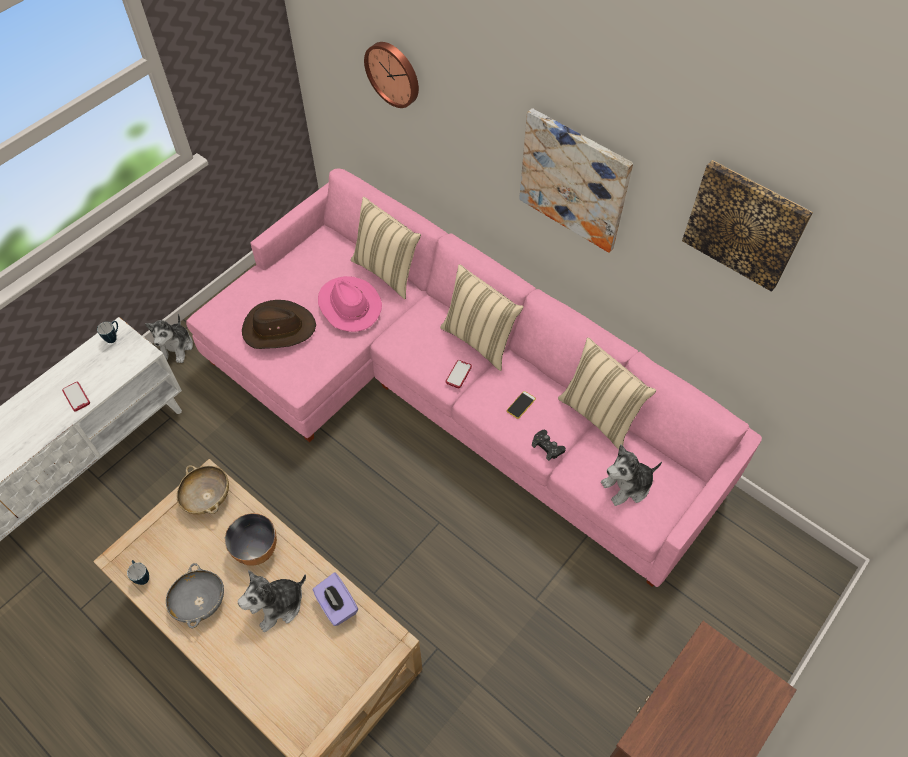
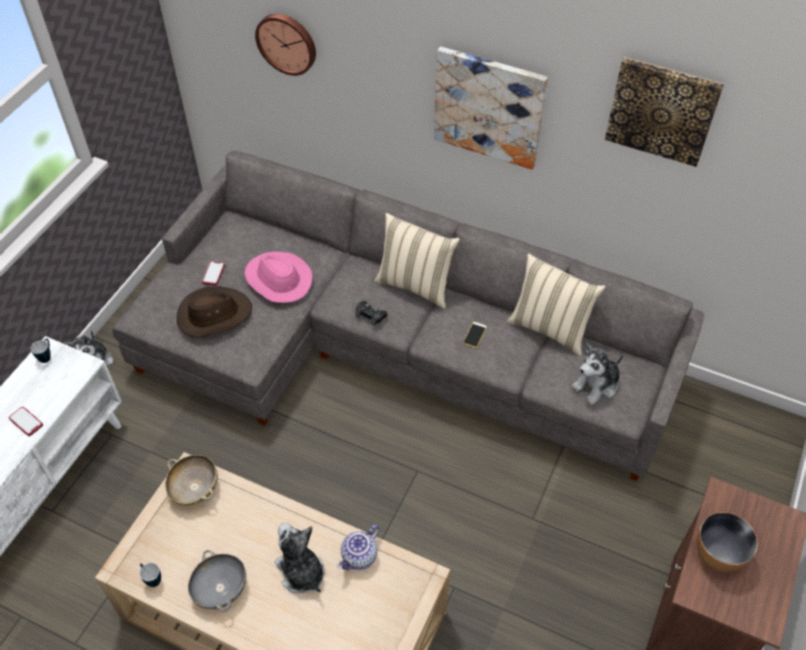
camera: 15 degrees left, 5 degrees down
pink sofa [186,168,762,587] -> grey sofa [112,151,704,481]
bowl [225,513,277,566] -> bowl moved to [697,512,758,572]
plush toy [238,570,306,632] -> plush toy turned 105 degrees clockwise [275,523,325,594]
purple tissue box [313,573,358,626] -> teapot [337,524,379,570]
beige pillow [351,197,421,299] -> none
phone [446,360,472,389] -> phone moved to [202,261,225,286]
black game controller [532,430,566,461] -> black game controller moved to [355,301,387,327]

